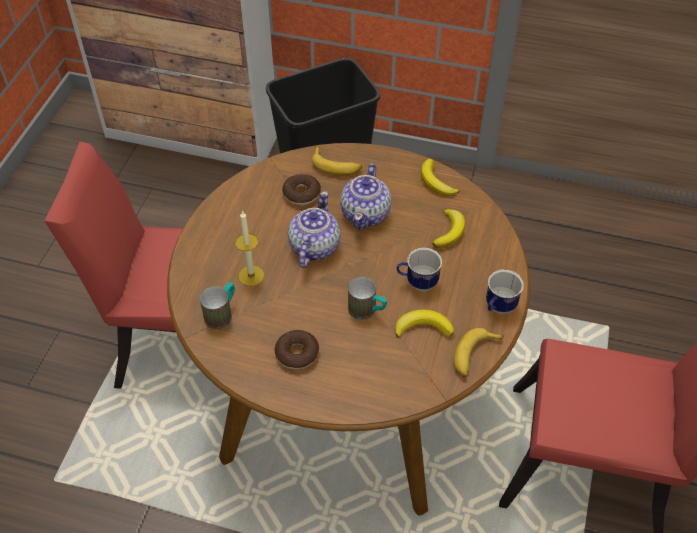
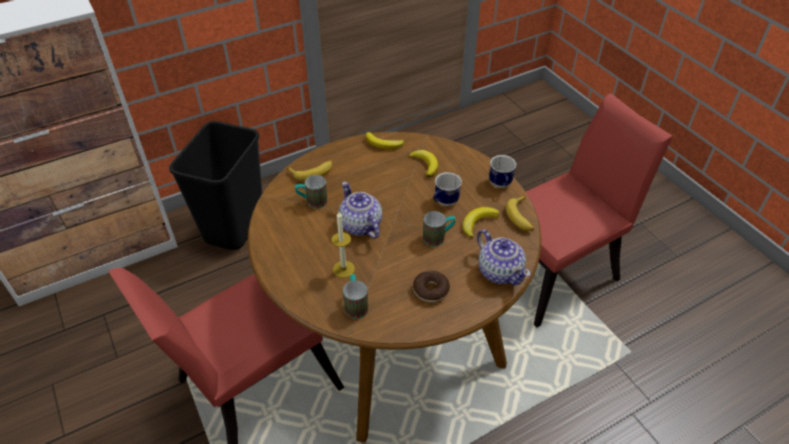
camera: 45 degrees left, 5 degrees down
donut [282,174,321,206] -> mug [295,175,328,209]
teapot [340,163,391,230] -> teapot moved to [477,229,531,285]

